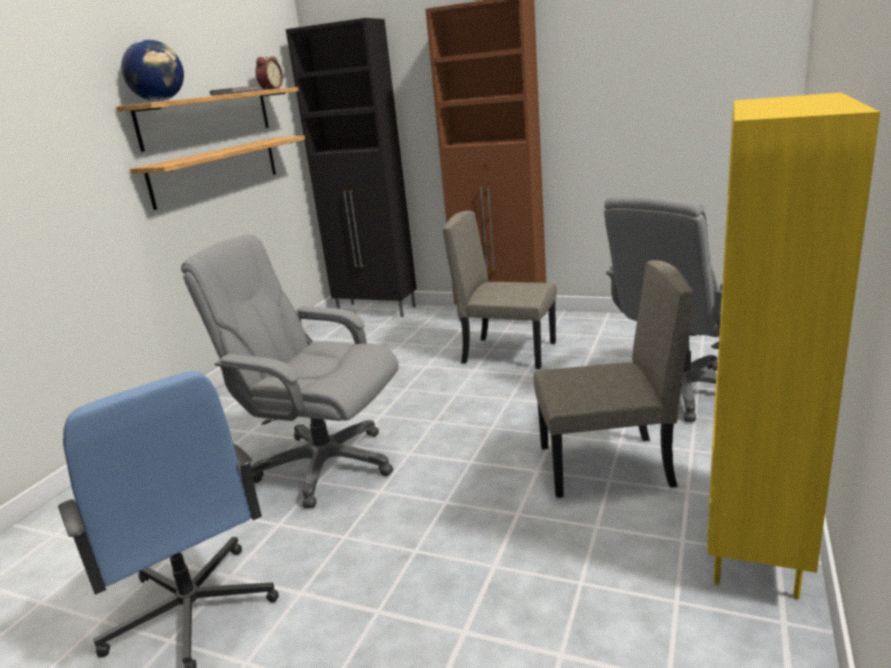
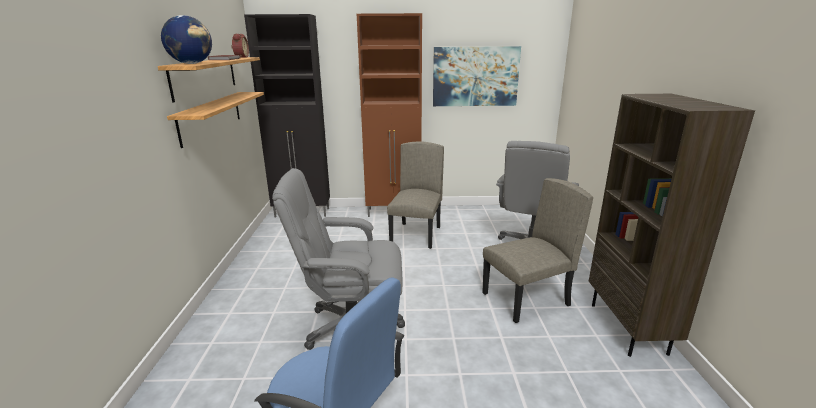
camera: 25 degrees left, 0 degrees up
beige chair [443,211,557,369] -> beige chair turned 105 degrees clockwise [387,142,444,249]
yellow bookcase [707,93,880,599] -> brown bookcase [589,94,755,357]
none -> picture [433,46,521,106]

